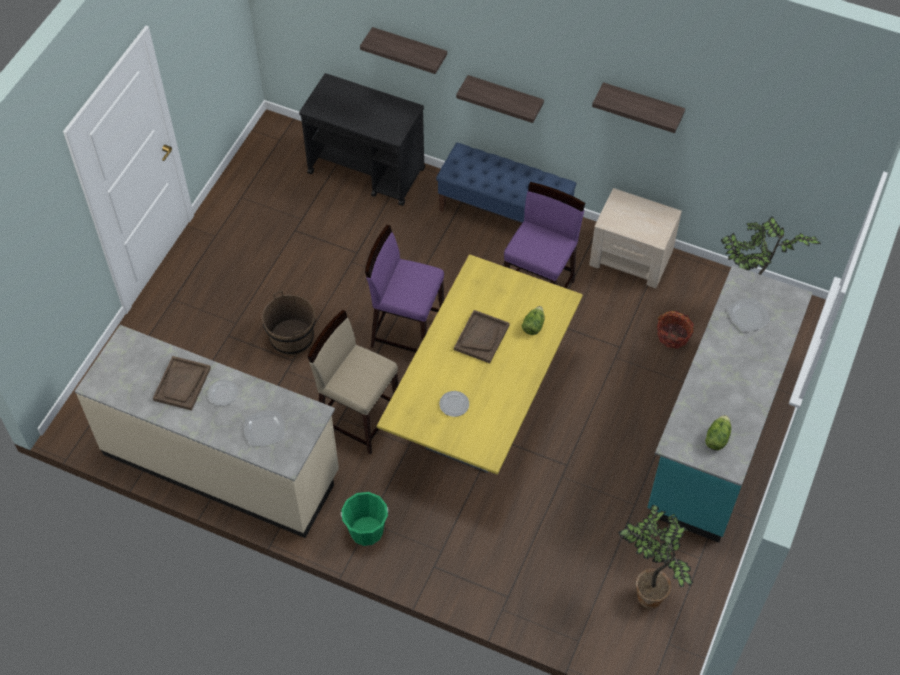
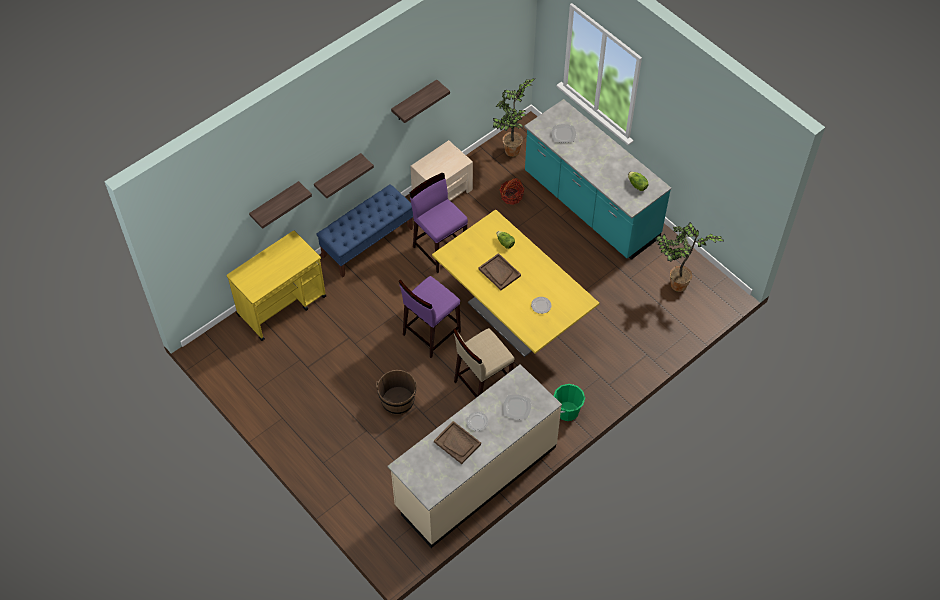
camera: 65 degrees left, 0 degrees up
black cart [299,73,425,206] -> yellow cart [226,230,326,341]

